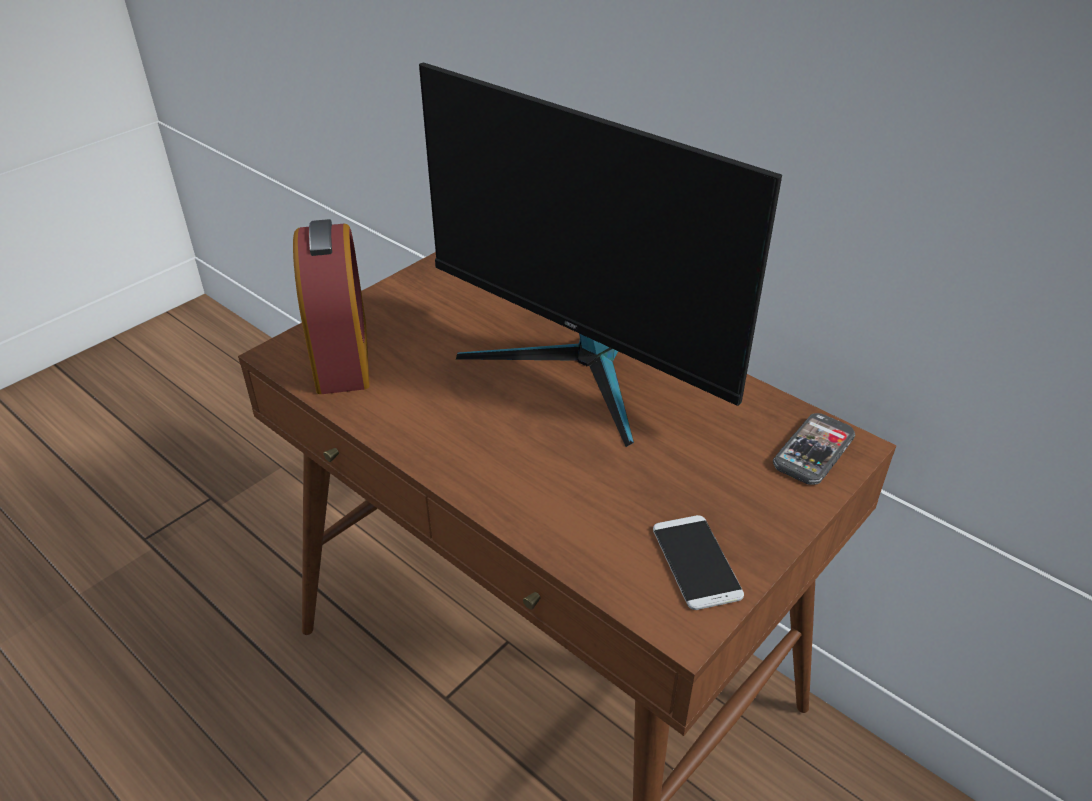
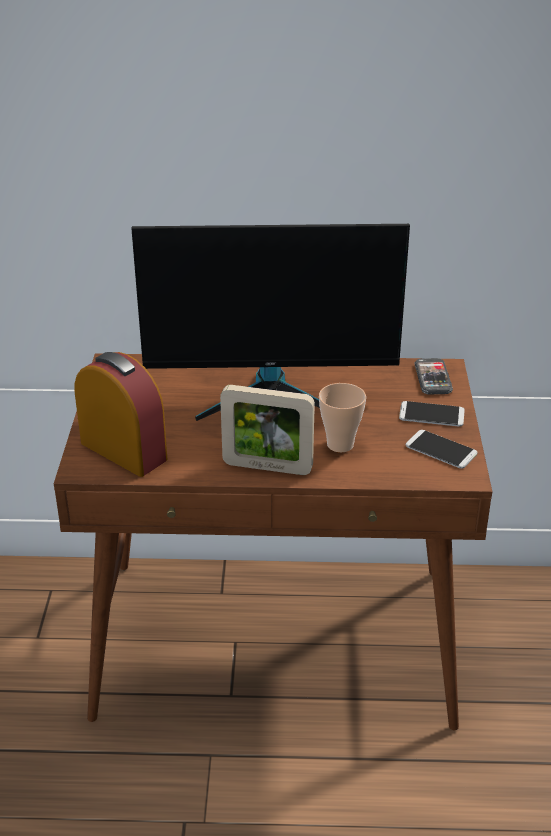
camera: 40 degrees left, 5 degrees down
none -> picture frame [220,385,315,475]
none -> cup [319,383,366,452]
none -> phone [399,401,465,427]

